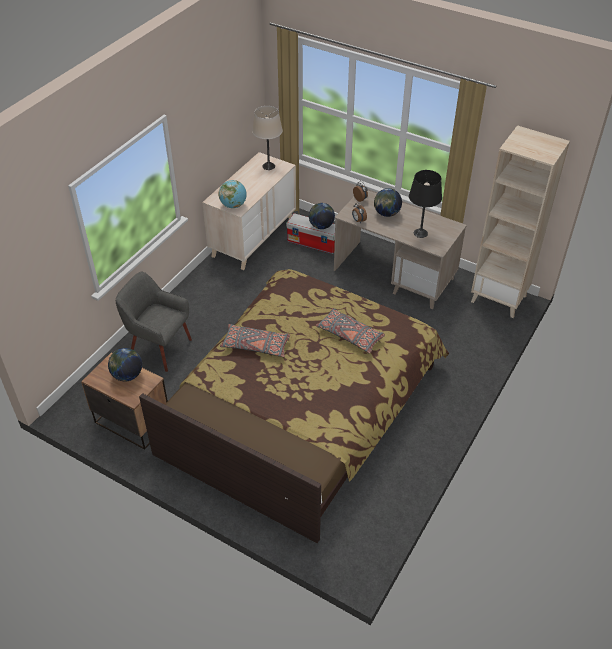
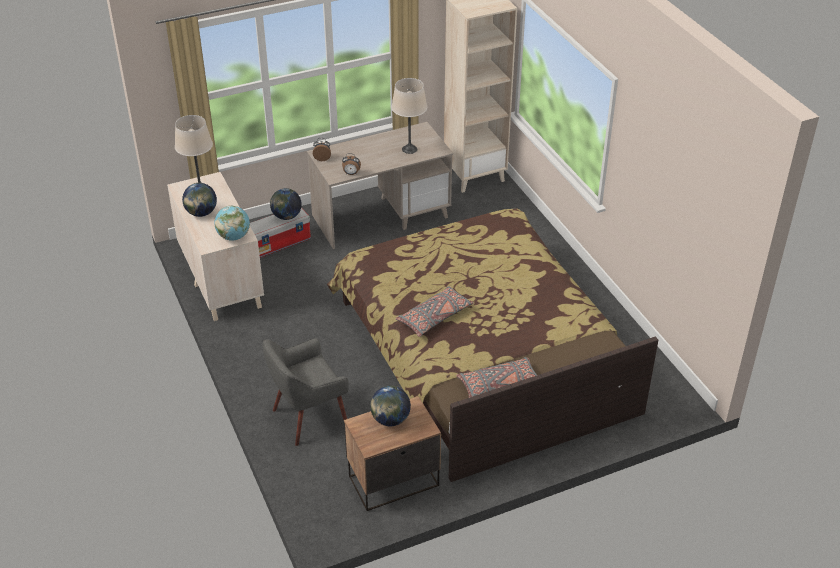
camera: 55 degrees left, 5 degrees down
grey pillow [315,308,385,353] -> grey pillow moved to [456,357,537,398]
globe [374,188,402,217] -> globe moved to [182,183,217,217]
black table lamp [409,170,442,238] -> beige table lamp [391,78,427,154]

